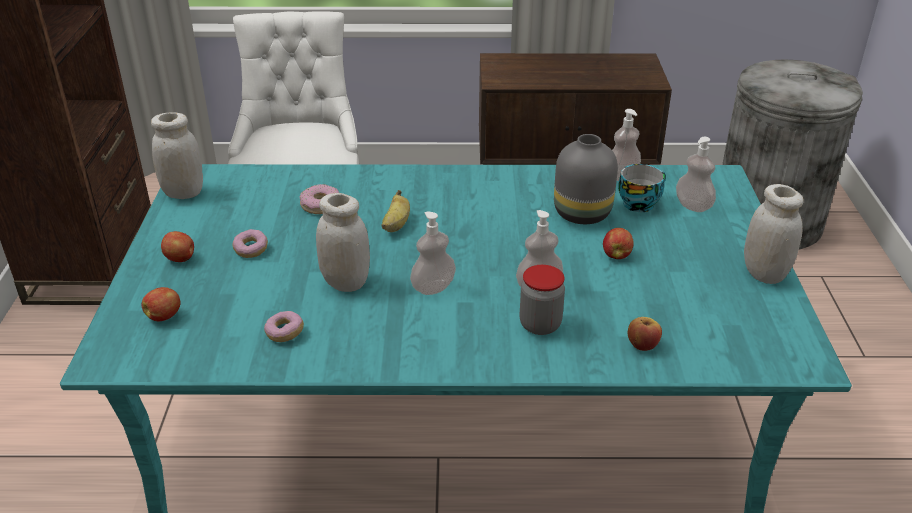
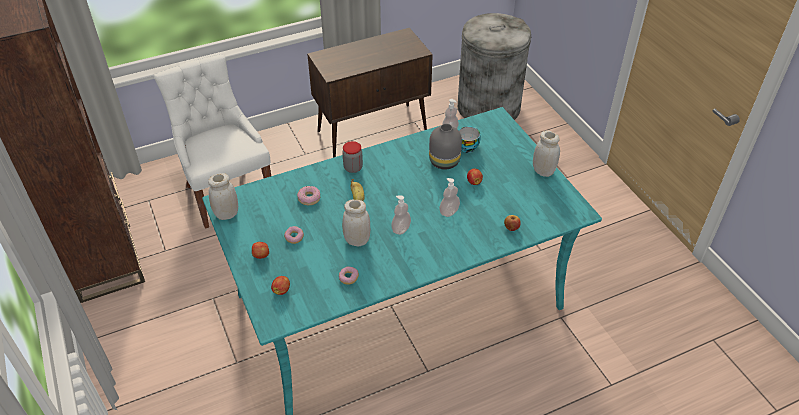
camera: 25 degrees left, 10 degrees up
jar [519,265,565,335] -> jar moved to [342,141,363,173]
soap dispenser [676,137,716,212] -> none

